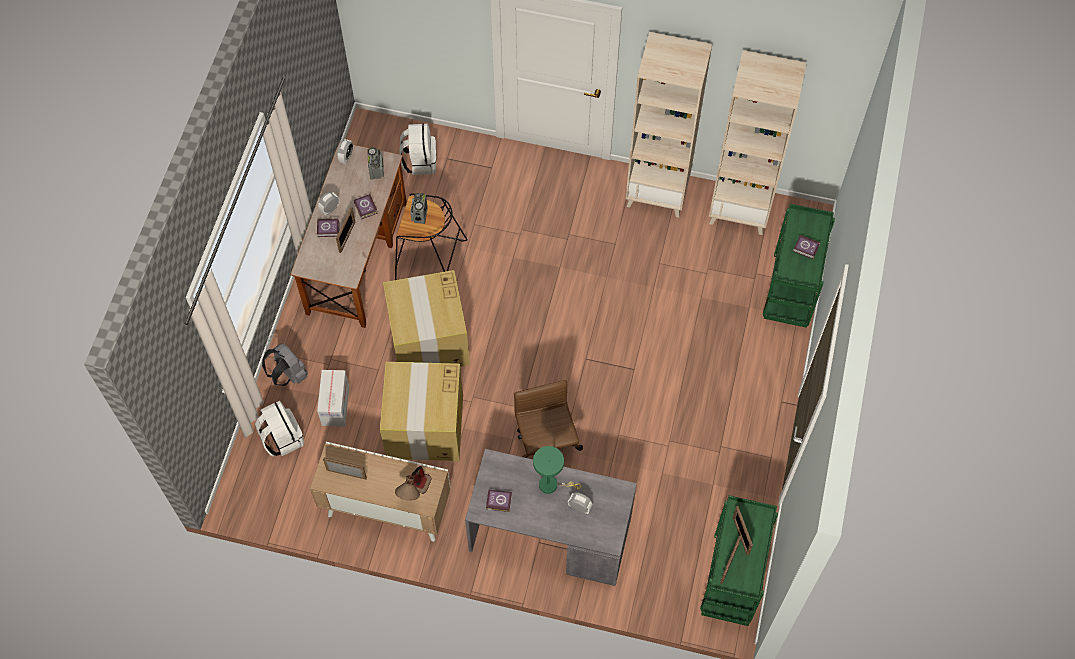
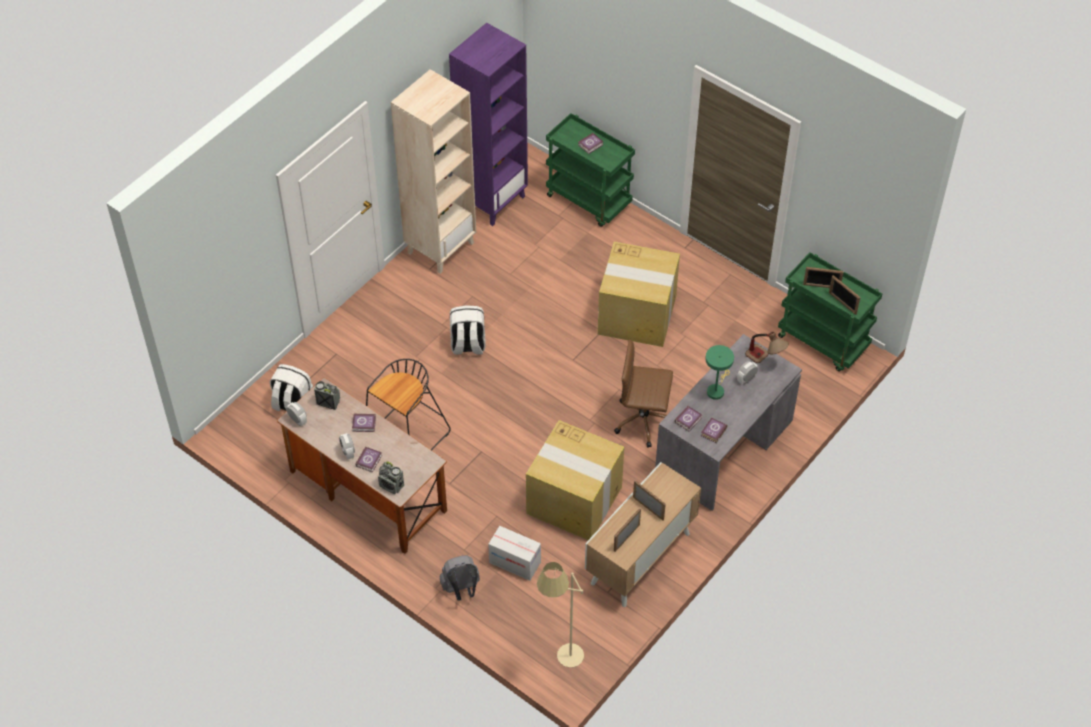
camera: 65 degrees left, 10 degrees down
white backpack [255,401,304,456] -> white backpack moved to [450,305,486,355]
picture frame [336,207,355,253] -> picture frame moved to [633,481,666,520]
cardboard box [383,270,470,367] -> cardboard box moved to [598,242,680,347]
table lamp [395,466,432,501] -> table lamp moved to [745,332,789,363]
radio [410,193,428,224] -> radio moved to [378,461,404,494]
beige bookcase [709,50,807,235] -> purple bookcase [449,23,528,226]
none -> beige floor lamp [537,562,584,668]
none -> book [675,406,702,431]

